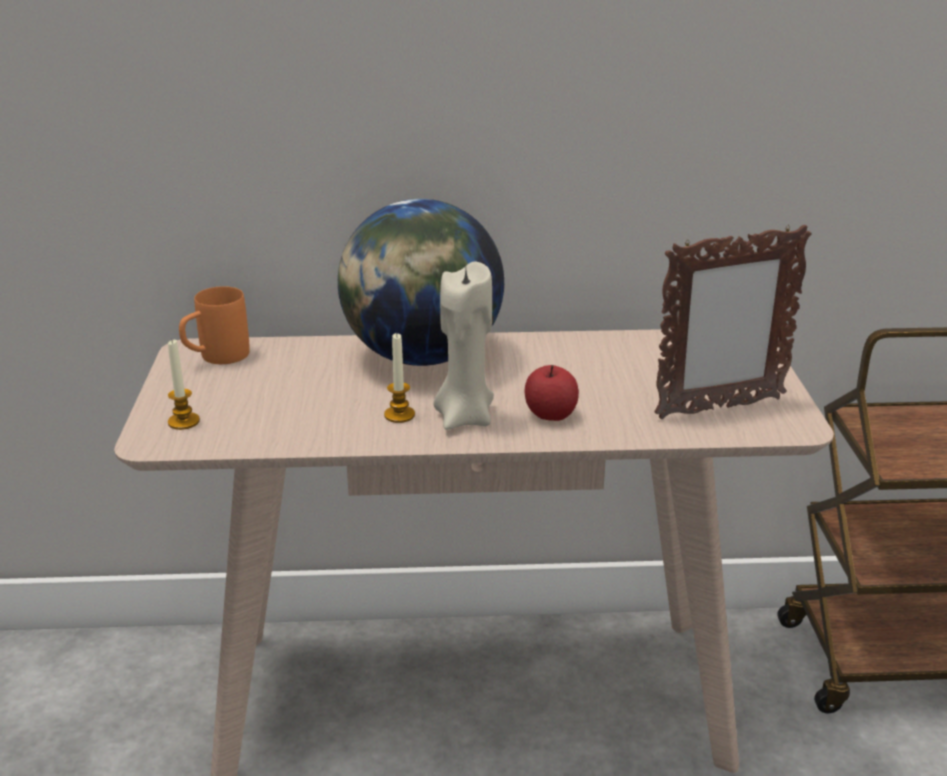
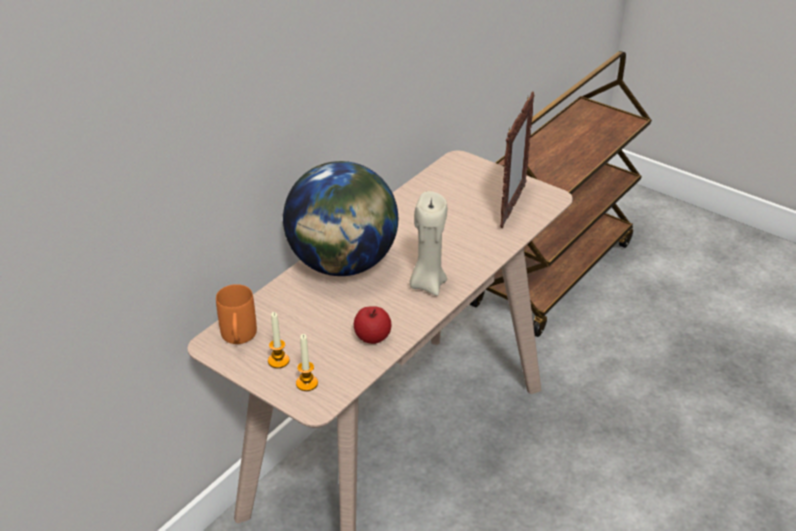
camera: 50 degrees left, 10 degrees up
candle [384,333,415,423] -> candle moved to [268,312,290,368]
apple [525,365,579,421] -> apple moved to [354,306,391,344]

